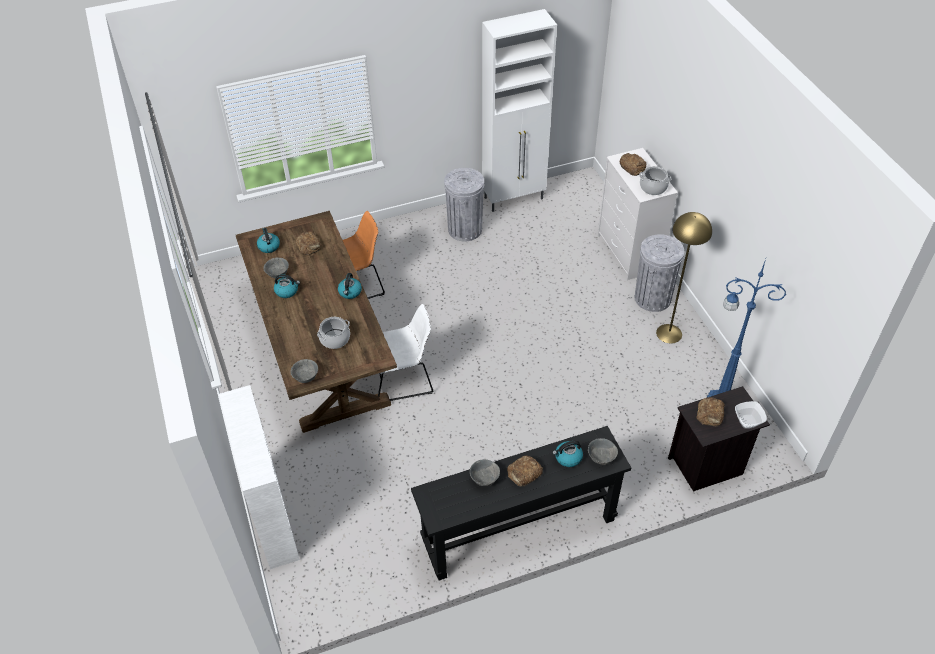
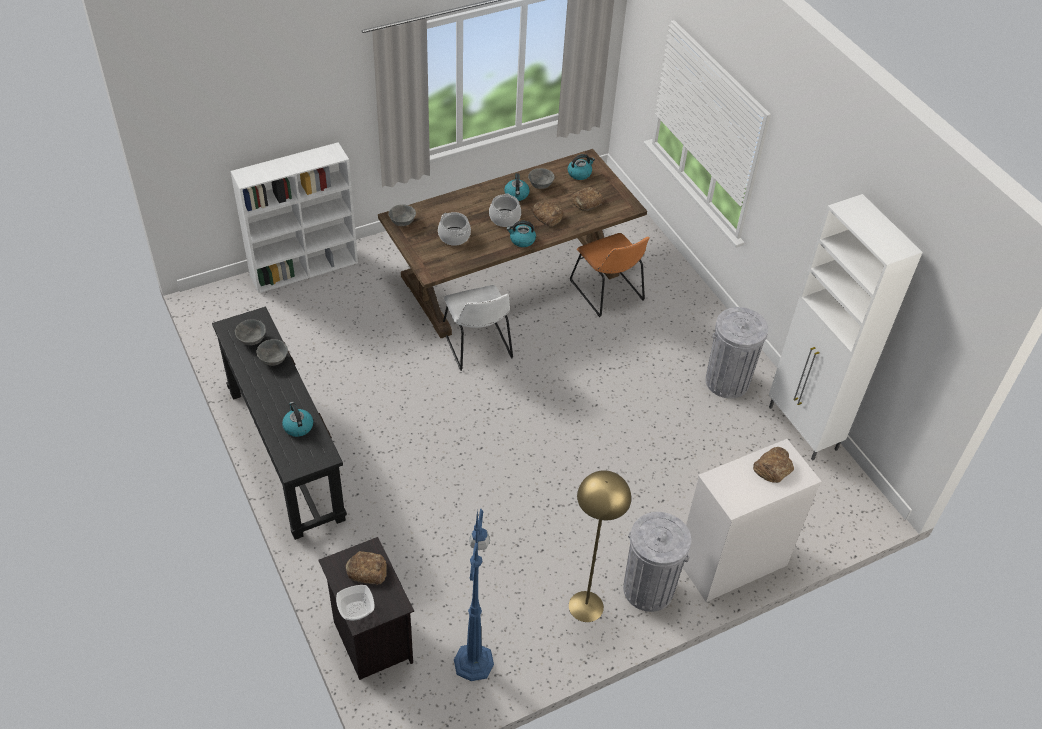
camera: 80 degrees right, 0 degrees up
bread [507,456,543,486] -> bread moved to [532,201,563,227]
grey bowl [588,438,618,465] -> grey bowl moved to [235,319,266,345]
cooking pot [639,166,672,195] -> cooking pot moved to [489,193,521,227]

